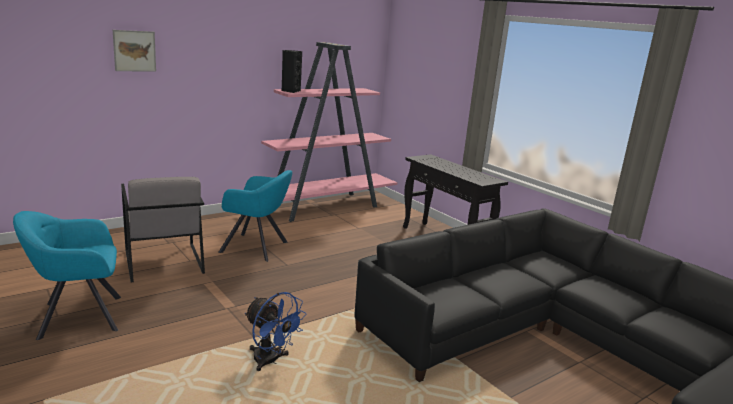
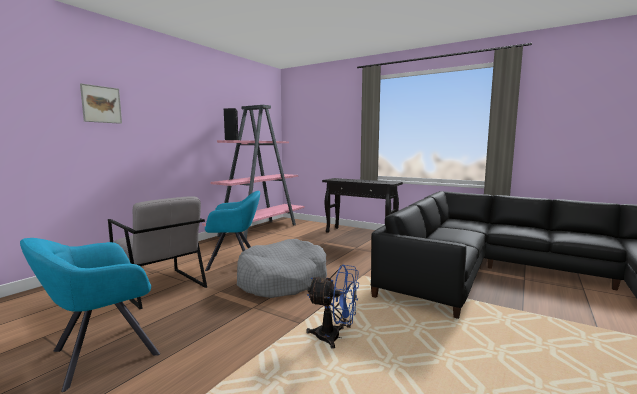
camera: 20 degrees left, 10 degrees down
none -> grey dog bed [237,239,327,298]

